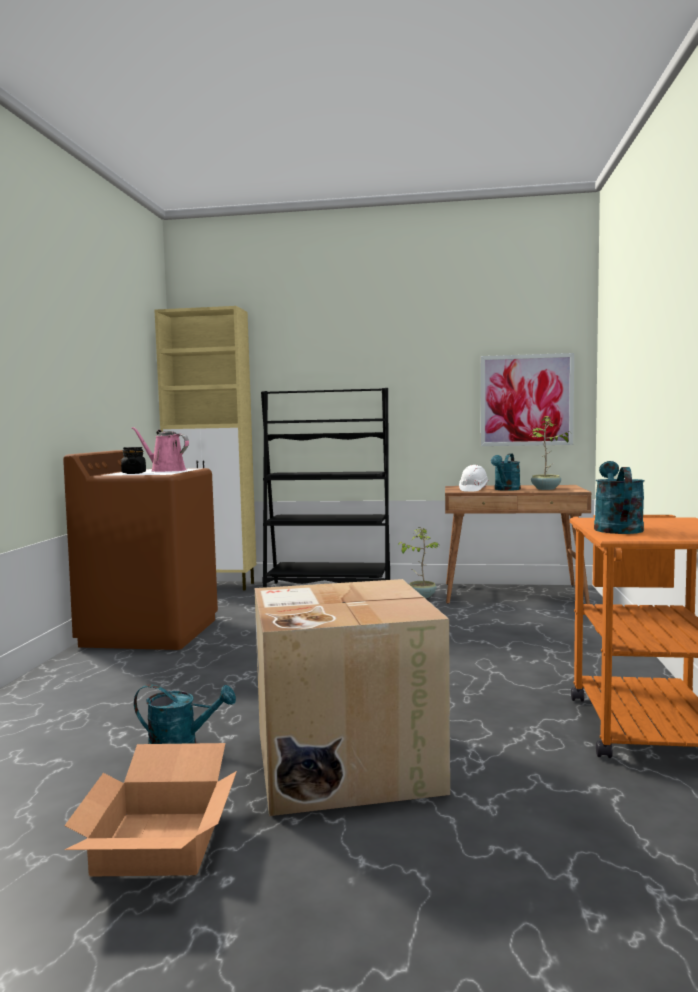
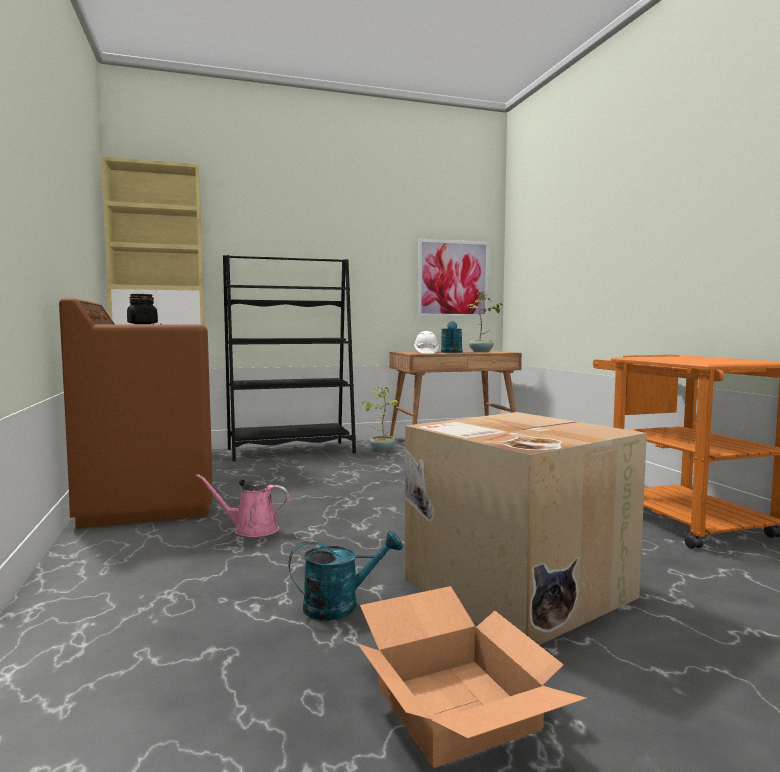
camera: 25 degrees left, 0 degrees up
pink watering can [132,427,189,472] -> pink watering can moved to [196,474,289,537]
turquoise watering can [594,461,645,534] -> none

